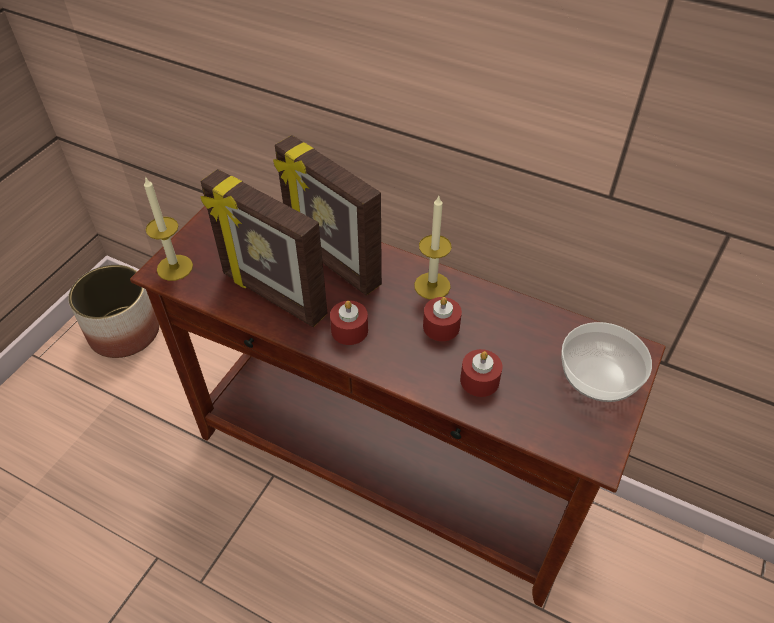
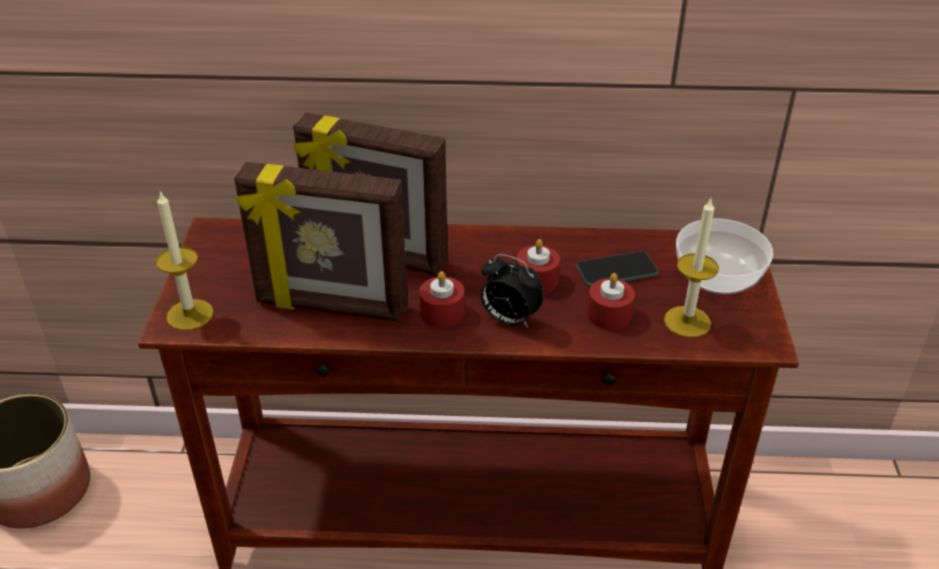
camera: 25 degrees left, 10 degrees down
candle [414,196,452,300] -> candle moved to [664,198,719,338]
none -> alarm clock [481,254,544,328]
none -> phone [576,251,658,287]

